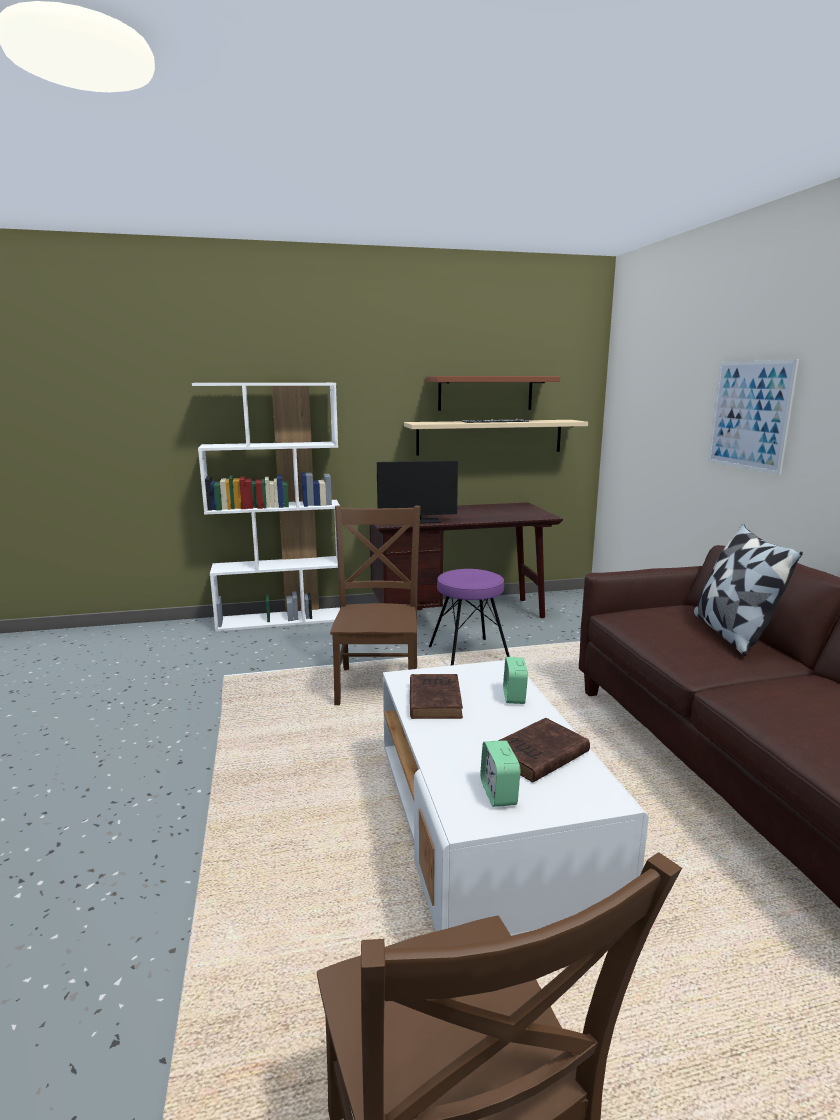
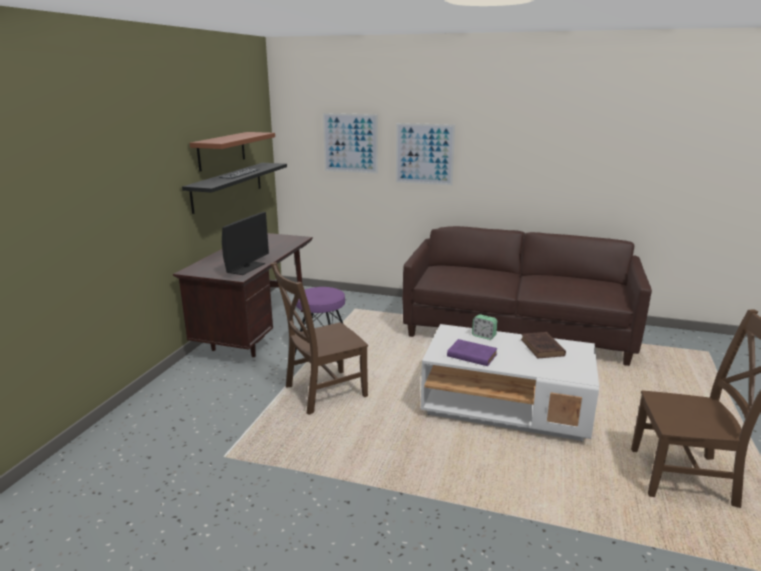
camera: 60 degrees left, 5 degrees up
white bookcase [192,383,340,632] -> none
brown chair [330,506,421,705] -> brown chair turned 60 degrees counterclockwise [271,262,368,415]
beige shelf [404,420,588,455] -> black shelf [182,163,287,214]
brown book [410,674,463,719] -> purple book [447,339,498,366]
alarm clock [480,740,520,807] -> none
pillow [694,524,803,656] -> none
none -> picture [323,113,378,174]

